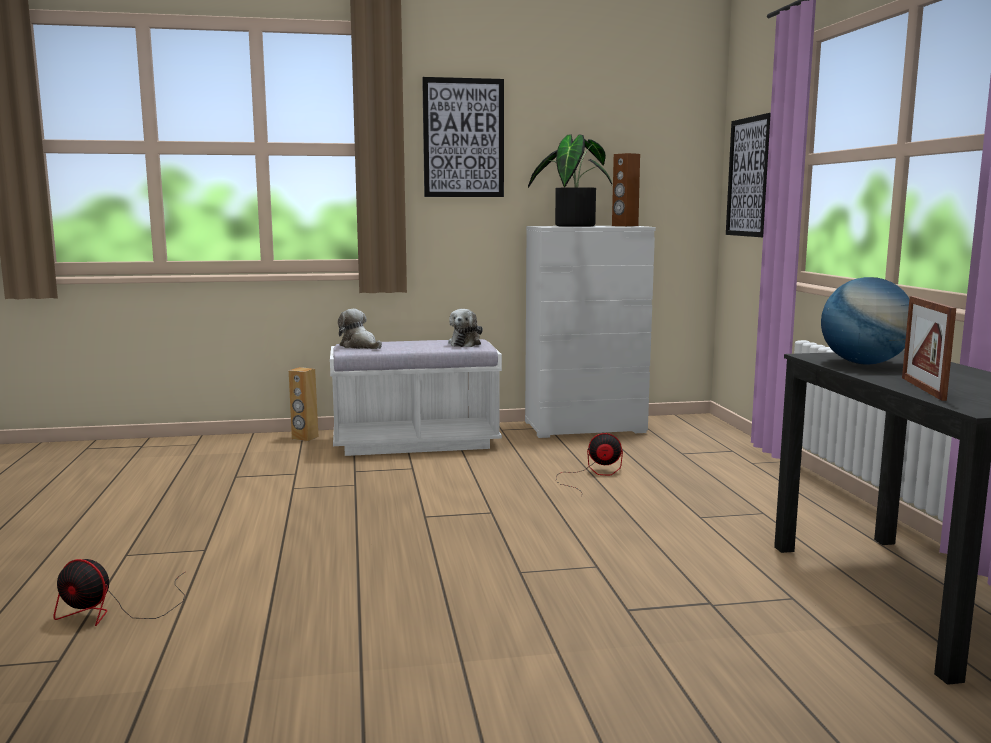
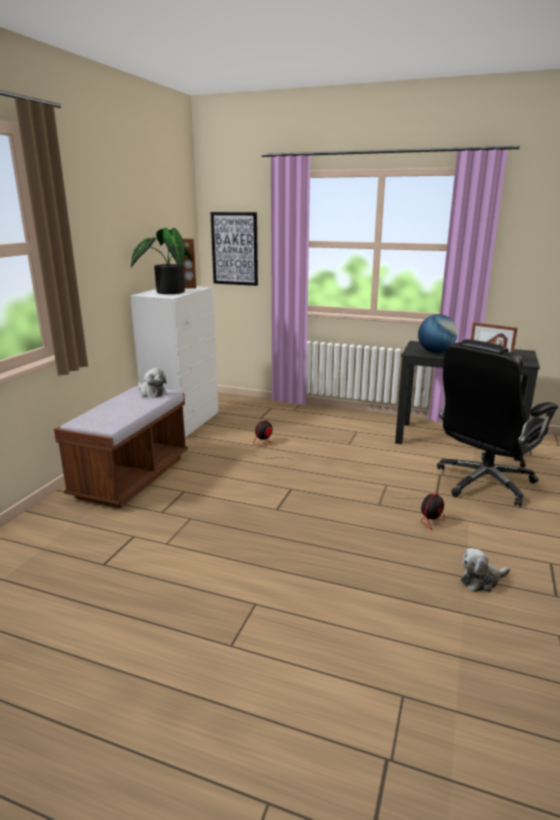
camera: 60 degrees left, 10 degrees up
fan [53,559,185,626] -> fan moved to [389,494,445,530]
brown speaker [289,367,319,441] -> none
white bench [330,339,502,456] -> brown bench [54,386,188,508]
plush toy [338,309,382,349] -> plush toy moved to [460,548,510,592]
picture [422,77,504,197] -> none
none -> black office chair [437,339,558,507]

